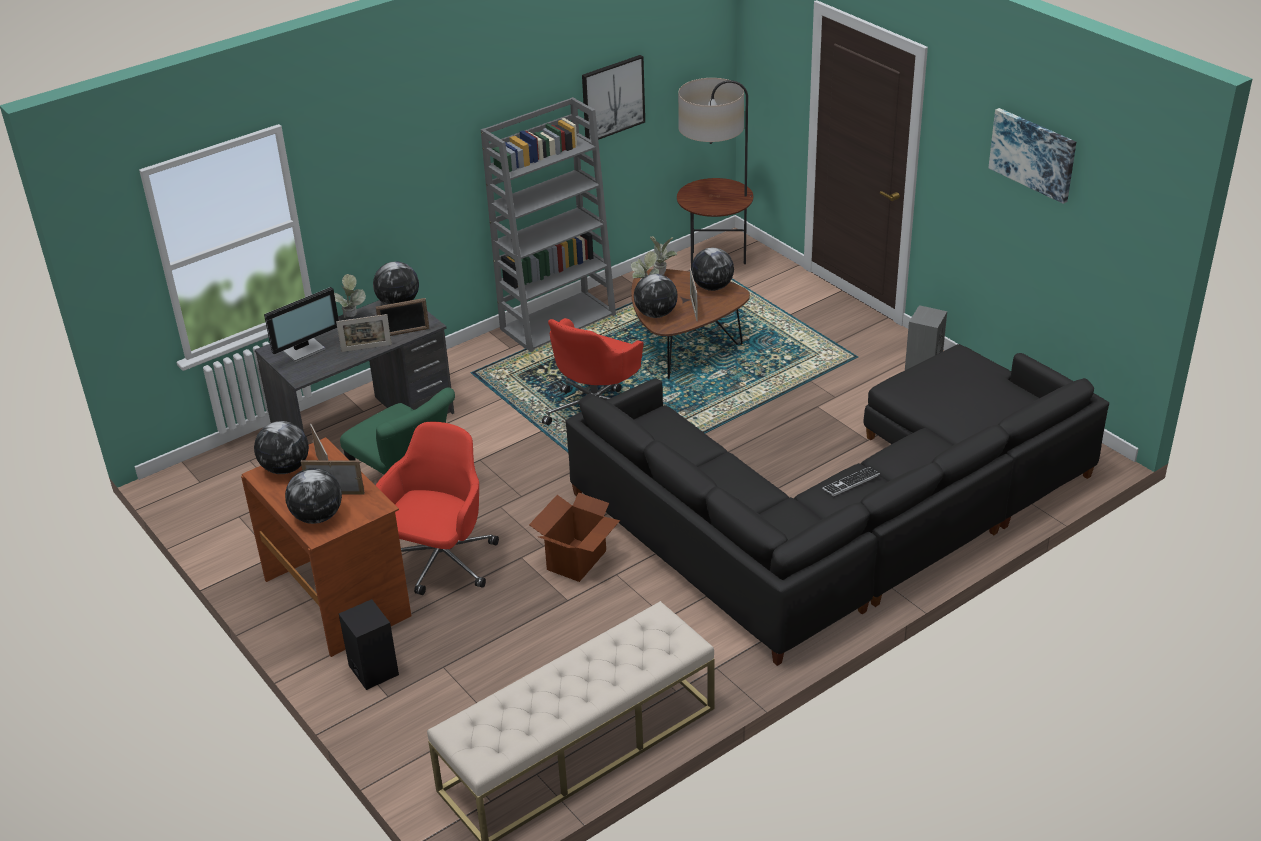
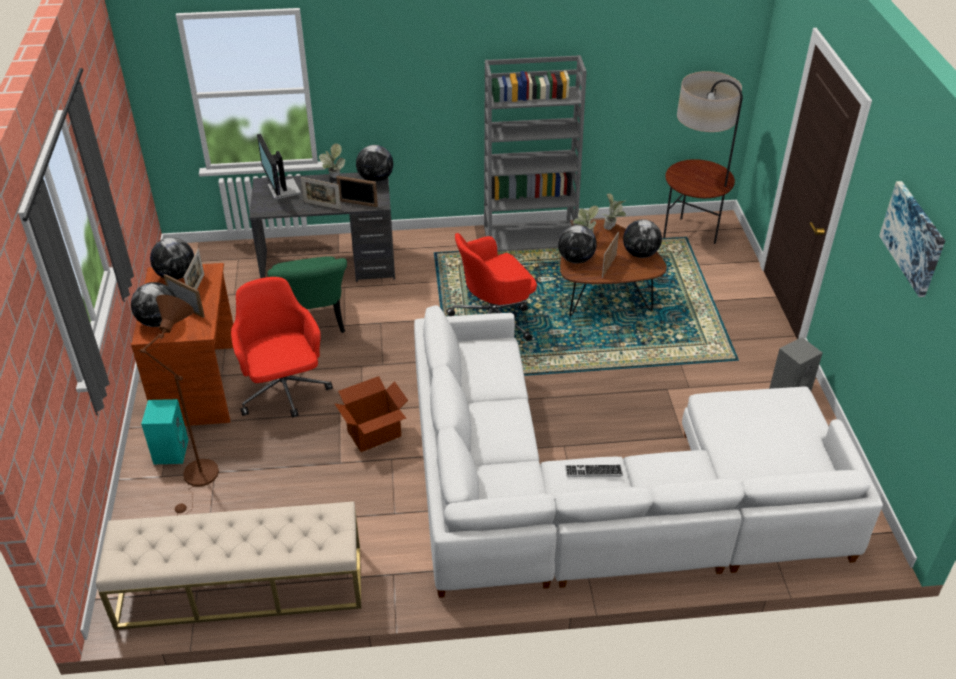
camera: 30 degrees right, 5 degrees up
monitor [264,287,339,363] -> monitor turned 75 degrees clockwise [257,134,301,200]
black speaker [339,599,399,690] -> turquoise speaker [141,399,188,464]
red office chair [375,421,499,595] -> red office chair turned 75 degrees counterclockwise [231,277,333,418]
black sofa [566,344,1109,666] -> white sofa [414,305,883,598]
picture [582,55,645,140] -> none
none -> brown floor lamp [138,295,219,515]

